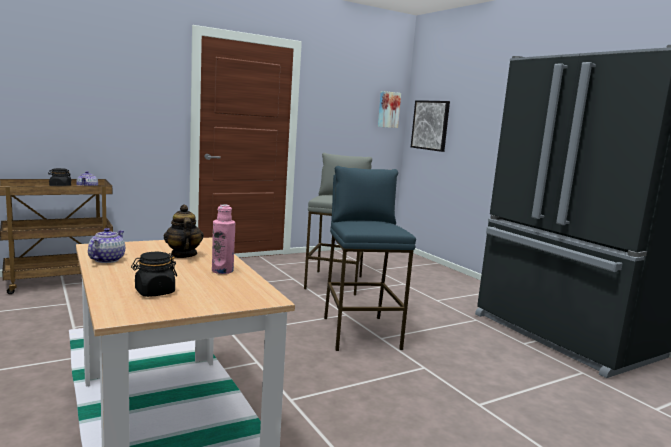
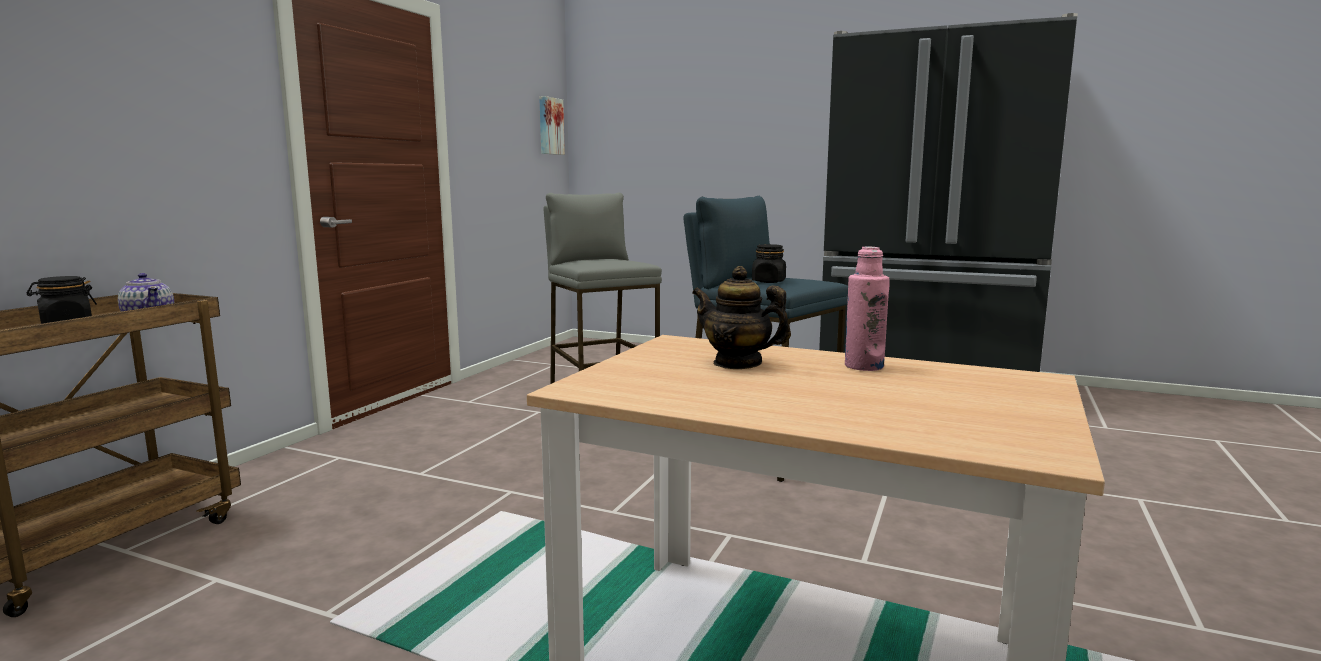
camera: 35 degrees left, 0 degrees up
teapot [88,228,125,263] -> none
black jar [131,252,177,297] -> black jar moved to [752,244,786,283]
picture [411,100,450,152] -> none

